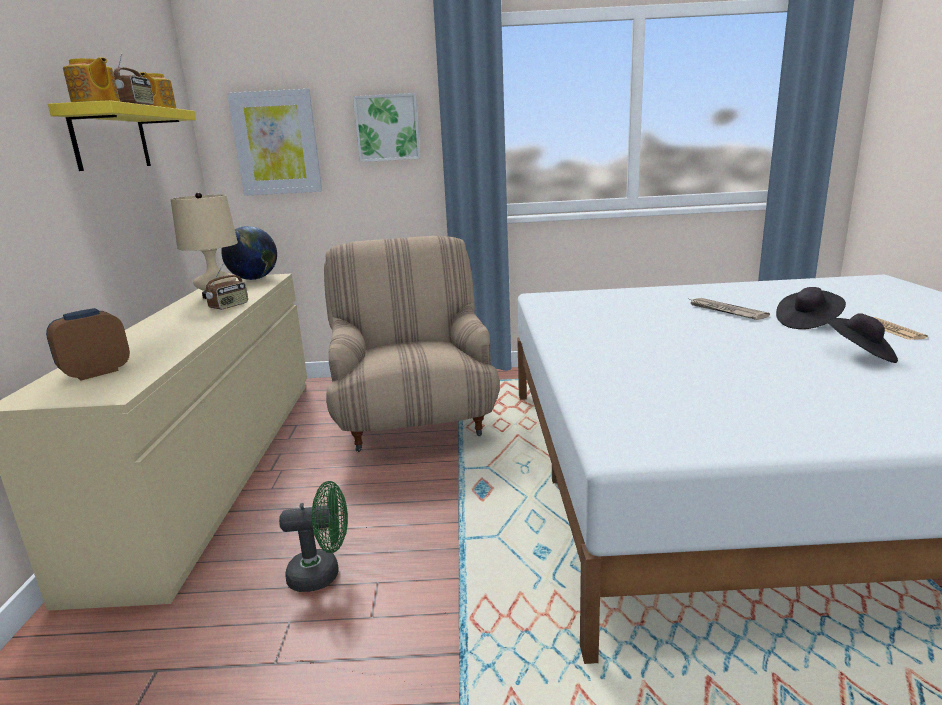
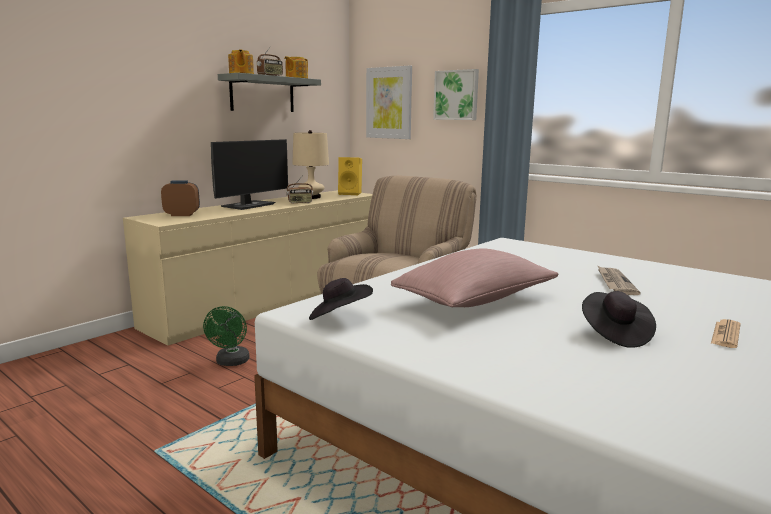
camera: 40 degrees right, 5 degrees down
yellow shelf [48,100,196,171] -> grey shelf [218,73,321,112]
globe [221,226,277,280] -> yellow speaker [338,157,362,195]
green fan [279,481,348,592] -> green fan turned 60 degrees clockwise [203,306,249,366]
black hat [776,287,846,329] -> black hat moved to [309,278,373,320]
none -> monitor [211,139,288,210]
none -> pink pillow [391,248,559,307]

